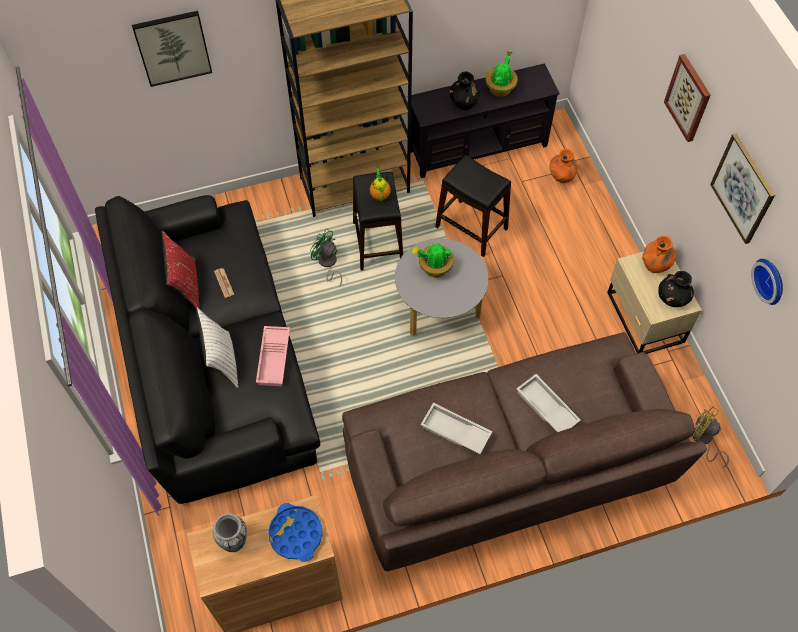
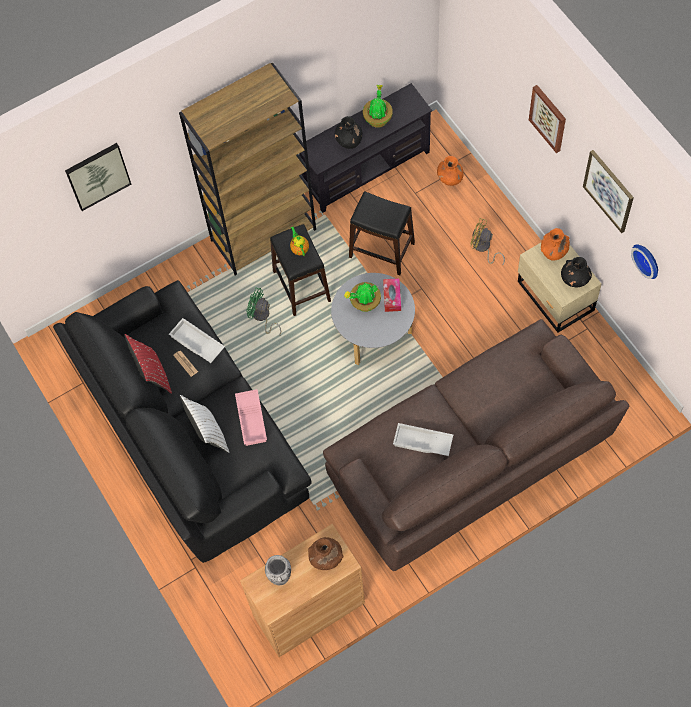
camera: 10 degrees left, 5 degrees up
blue tray [268,503,323,562] -> brown vase [308,537,344,570]
white tray [516,374,581,432] -> white tray moved to [169,318,225,363]
yellow fan [691,405,729,468] -> yellow fan moved to [470,218,505,266]
none -> tissue box [383,278,401,312]

